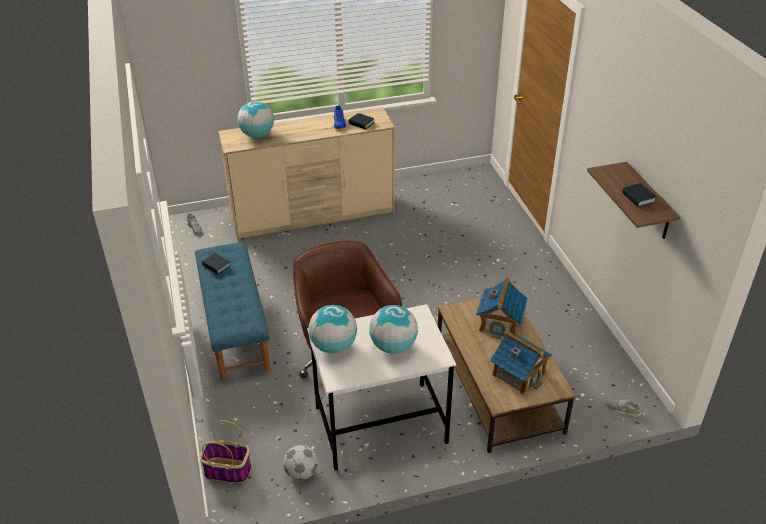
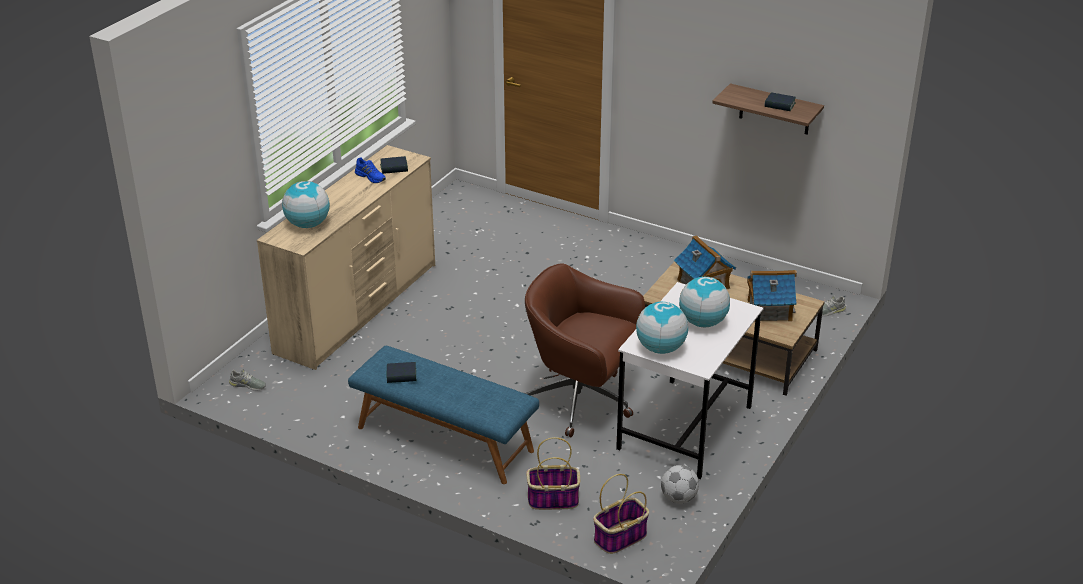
camera: 45 degrees left, 5 degrees down
none -> basket [526,437,580,510]

